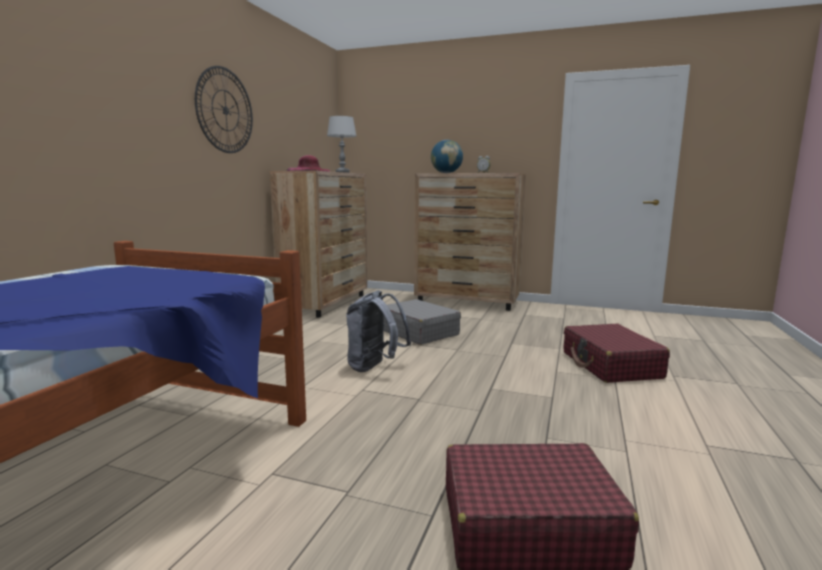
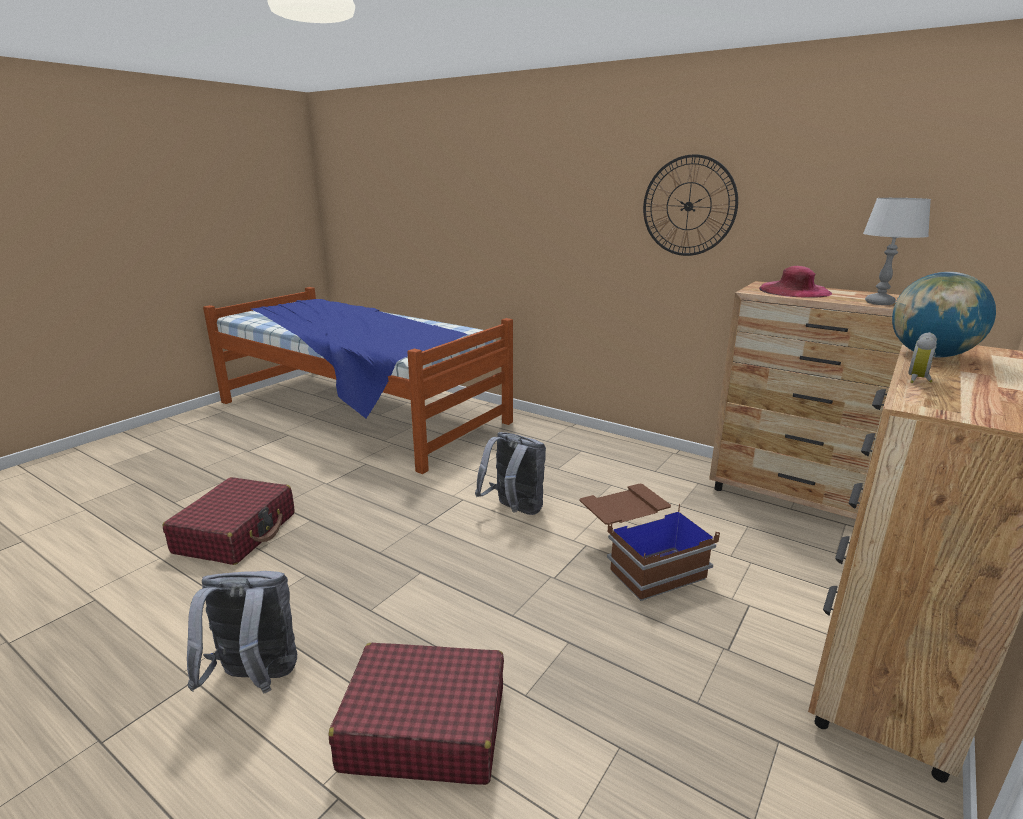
camera: 105 degrees right, 10 degrees up
grey suitcase [384,299,461,345] -> brown storage box [579,484,720,601]
none -> grey backpack [187,571,297,693]

